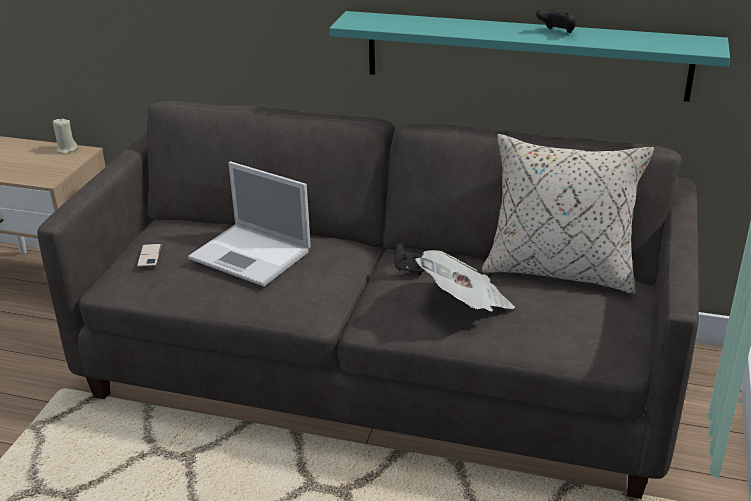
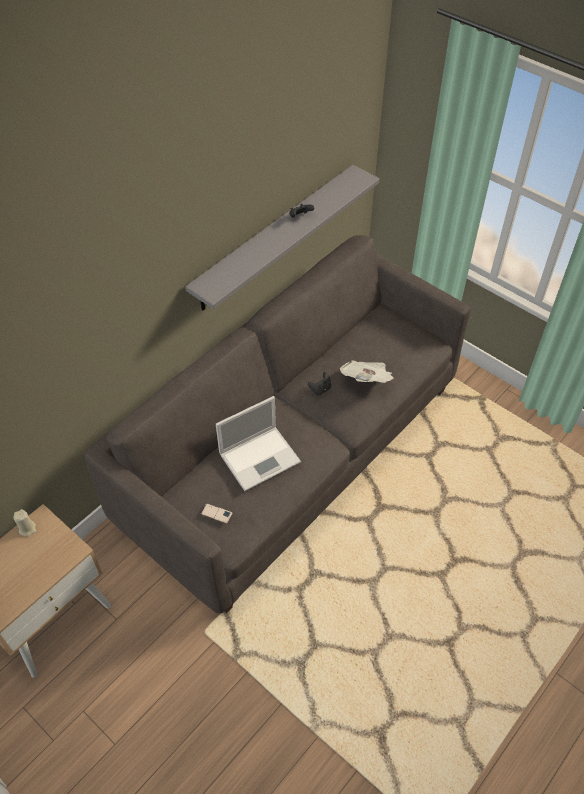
camera: 65 degrees left, 20 degrees up
turquoise shelf [329,11,730,102] -> grey shelf [185,165,380,311]
beige pillow [482,134,654,294] -> none

